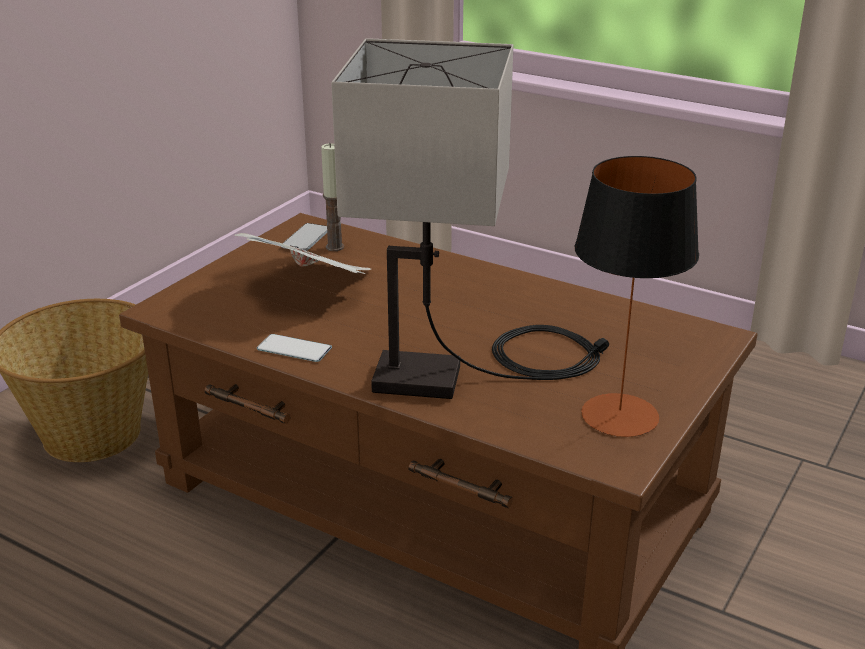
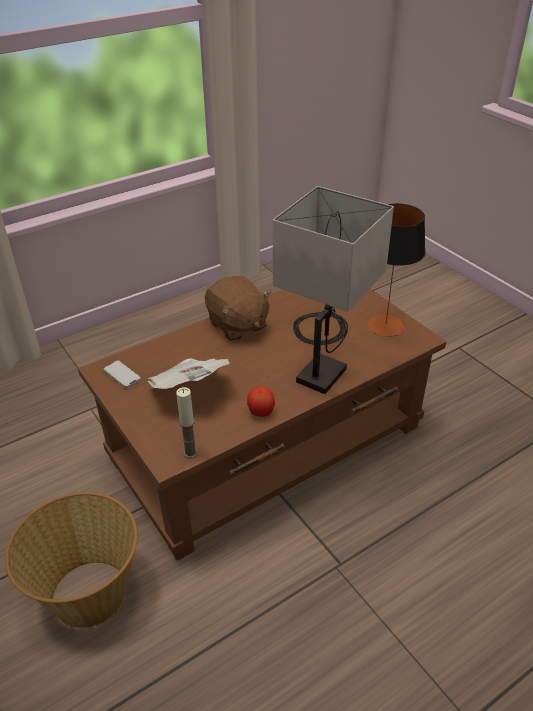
camera: 65 degrees left, 10 degrees up
phone [257,334,332,362] -> apple [247,386,275,417]
candle [321,143,344,251] -> candle moved to [176,387,198,458]
none -> brown plush toy [205,276,271,341]

